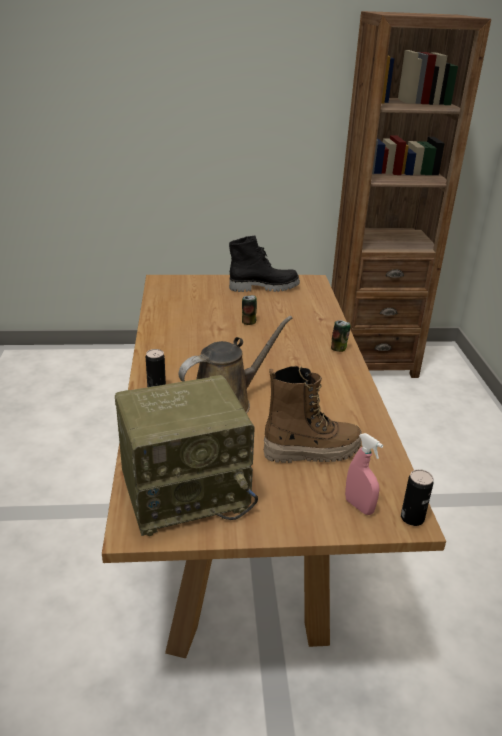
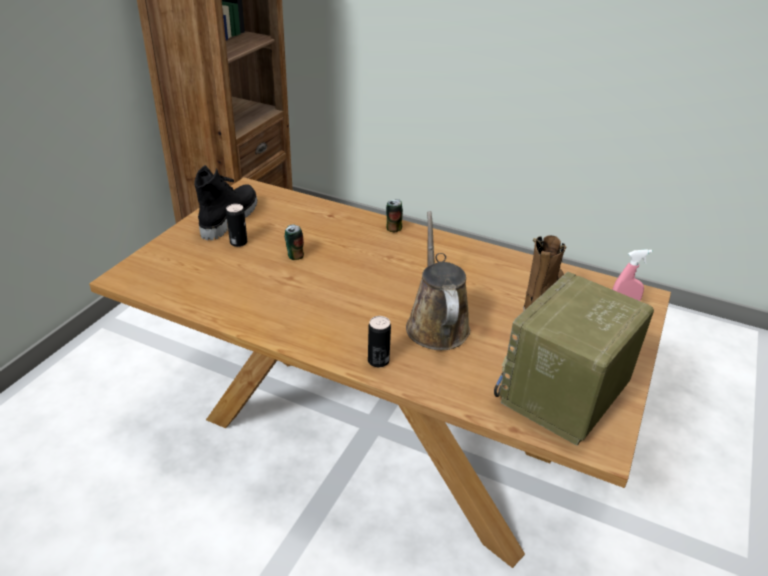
camera: 60 degrees left, 5 degrees up
radio [115,375,258,536] -> radio turned 150 degrees counterclockwise [494,271,654,446]
can [401,469,433,526] -> can moved to [226,204,247,247]

